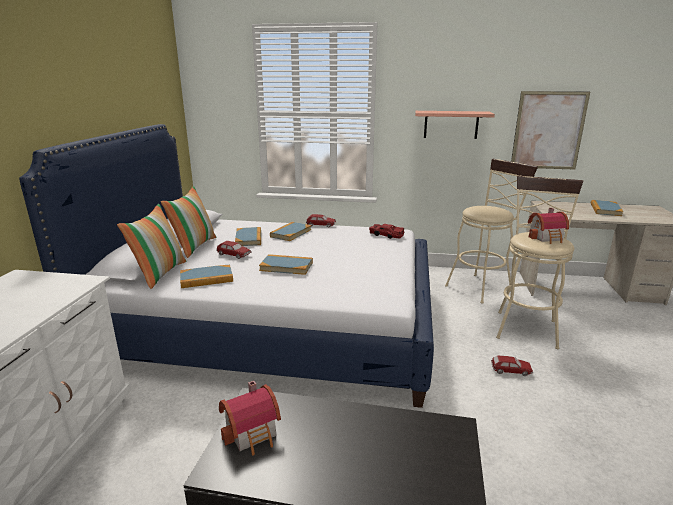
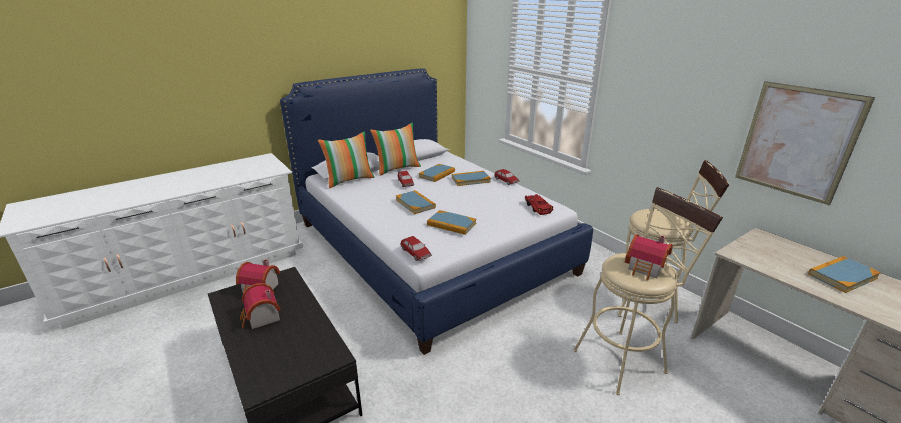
camera: 45 degrees right, 5 degrees up
book [180,265,233,288] -> book moved to [427,210,476,235]
shelf [415,111,495,139] -> none
toy car [491,356,533,376] -> toy car moved to [400,236,432,261]
none -> toy house [240,283,281,329]

